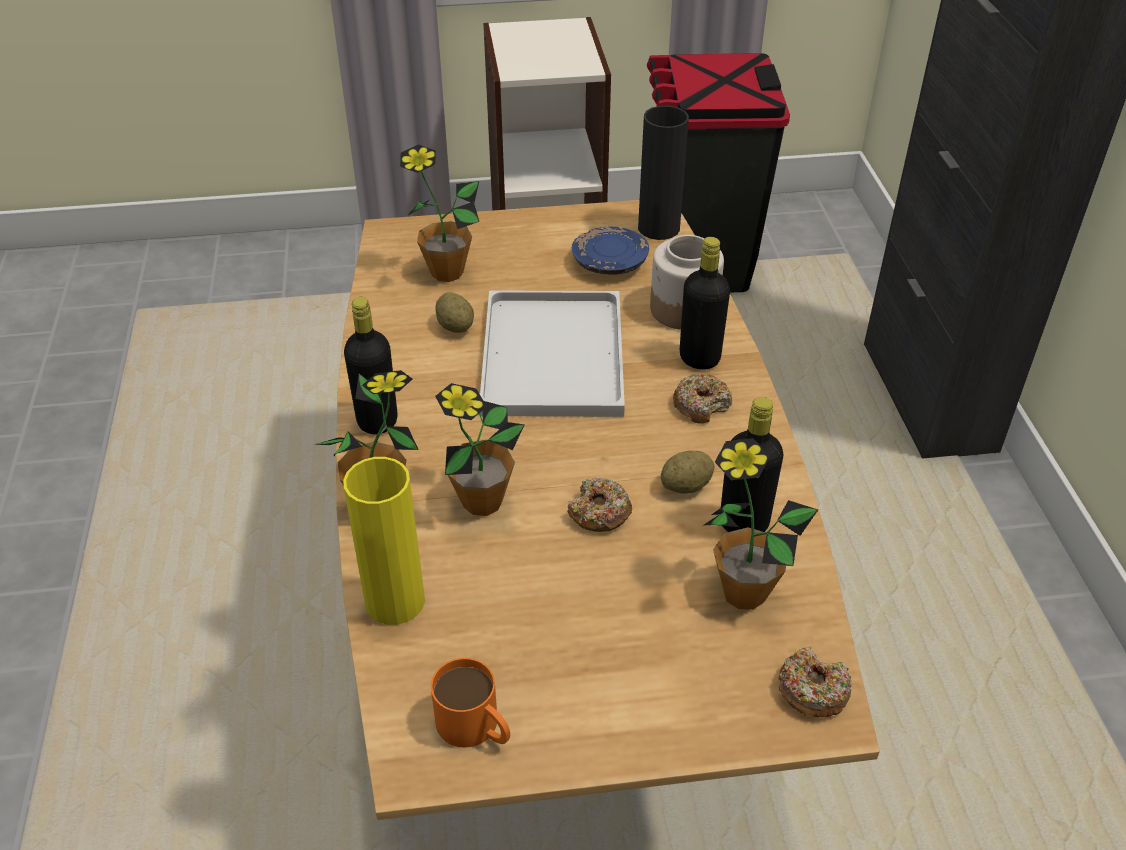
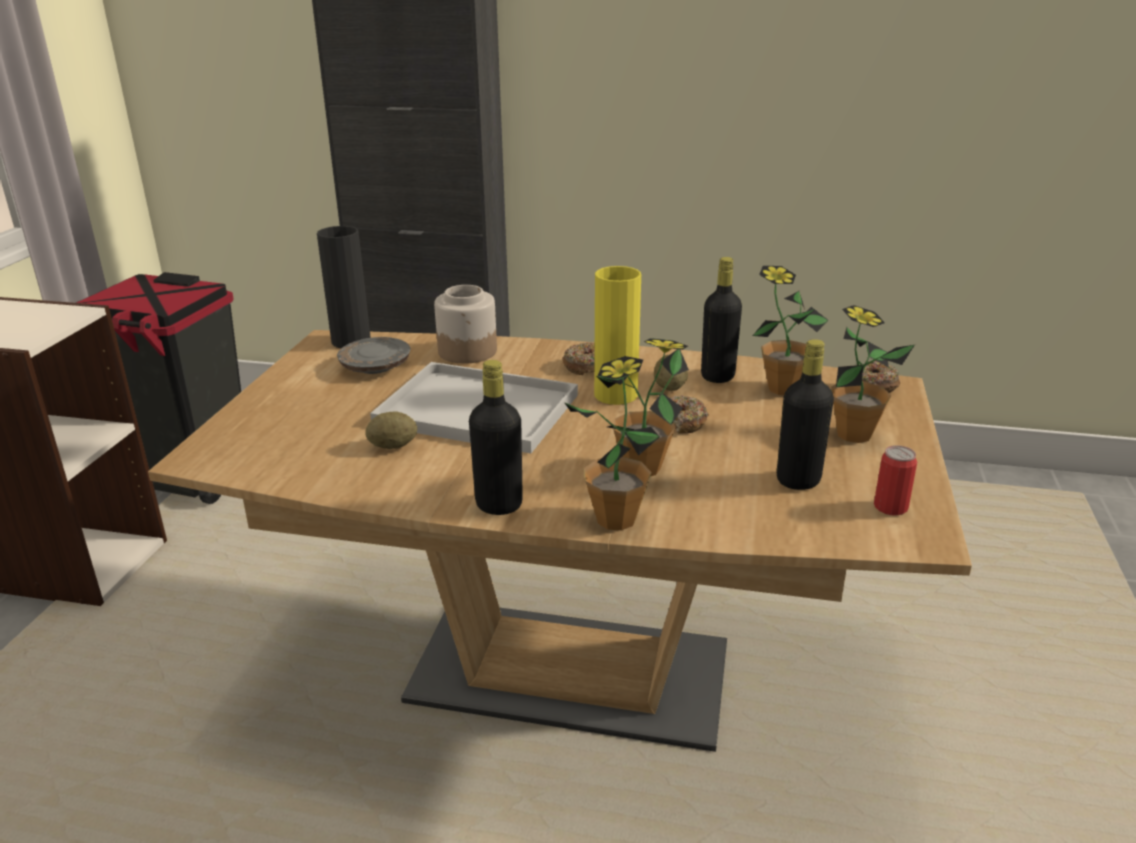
camera: 70 degrees left, 15 degrees down
yellow vase [343,457,425,625] -> yellow vase moved to [594,266,641,405]
potted plant [400,144,480,282] -> potted plant moved to [831,305,915,443]
orange mug [431,658,510,747] -> can [874,445,917,516]
blue plate [572,227,649,275] -> grey plate [337,337,410,374]
black bottle [680,237,730,370] -> black bottle moved to [777,339,834,490]

